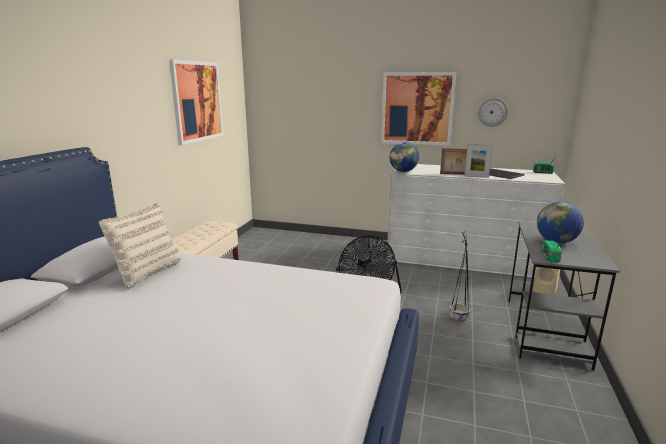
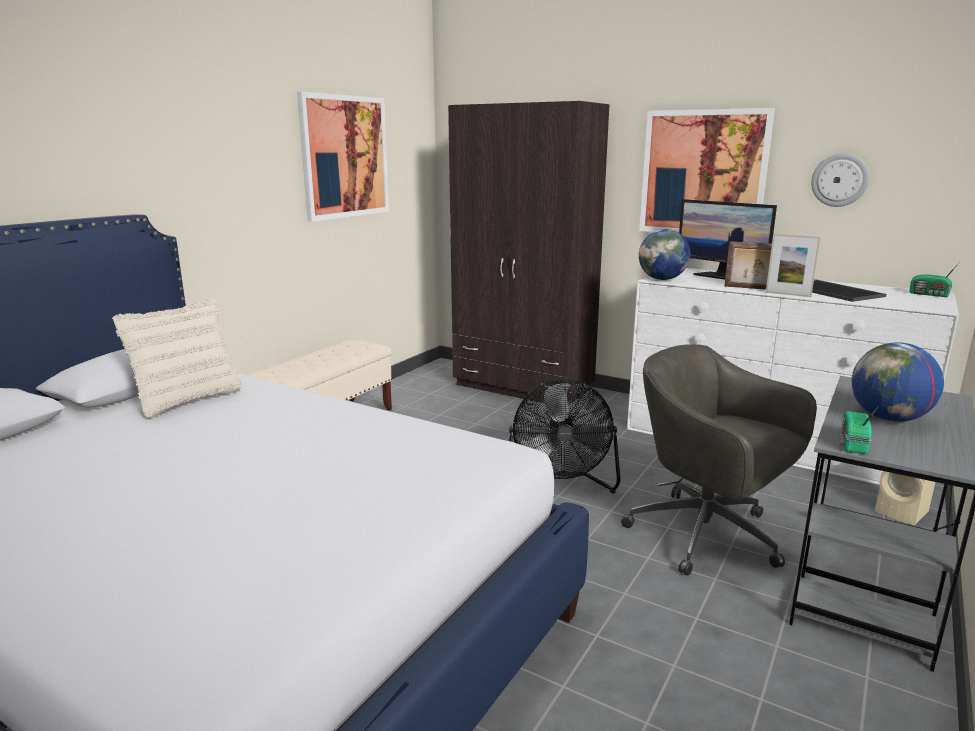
camera: 15 degrees right, 0 degrees up
black planter [449,230,470,322] -> grey office chair [621,344,817,576]
none -> brown wardrobe [448,101,609,406]
none -> monitor [679,199,777,280]

